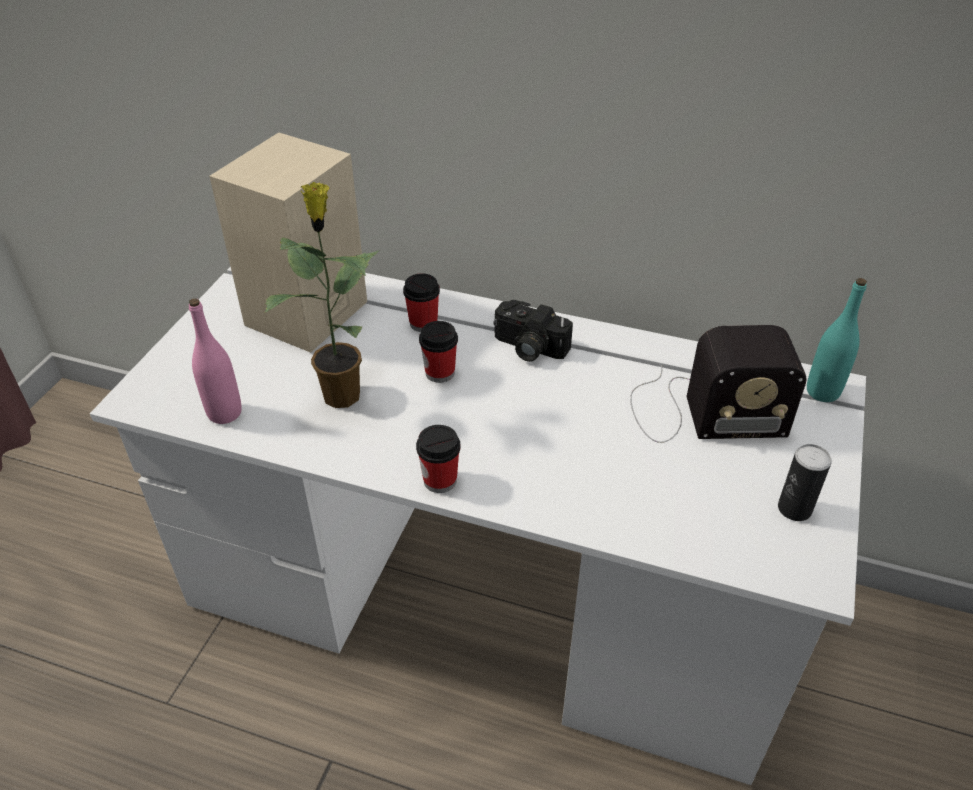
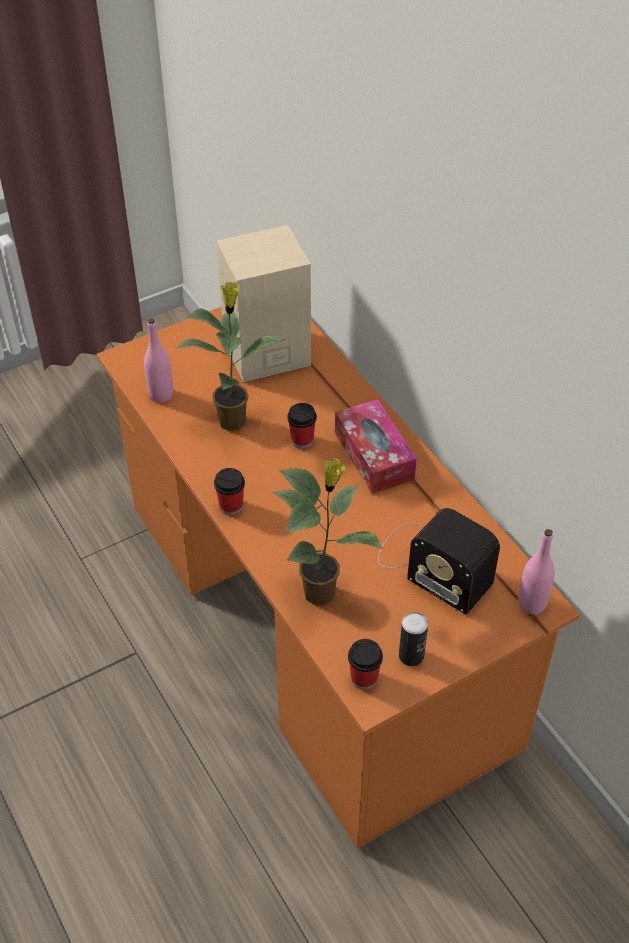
camera: 40 degrees right, 5 degrees up
white desk [90,266,866,785] -> orange desk [97,307,580,848]
cup [403,273,440,332] -> cup moved to [348,639,383,690]
camera [493,300,573,362] -> tissue box [335,399,417,494]
turquoise bottle [807,278,867,402] -> pink bottle [518,529,555,614]
none -> potted plant [271,458,383,606]

